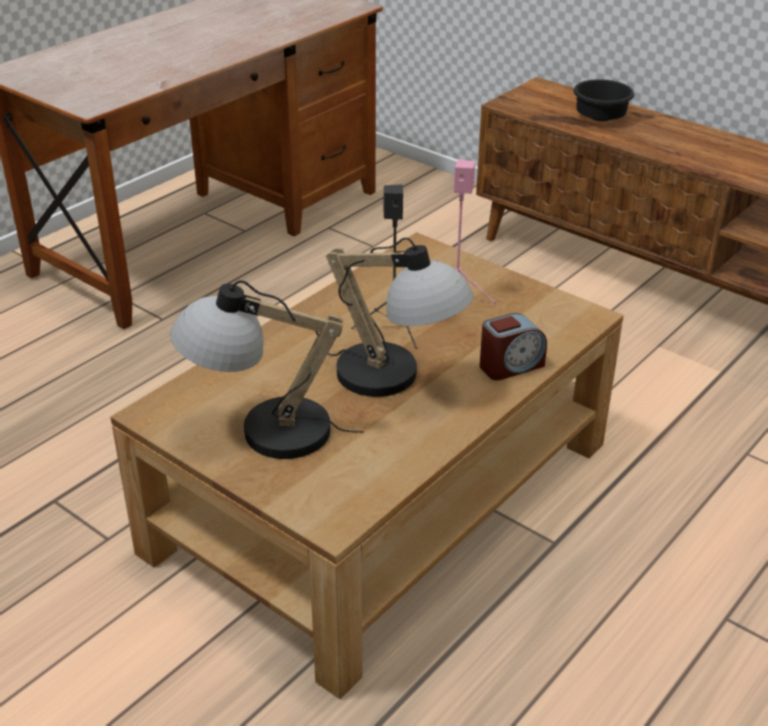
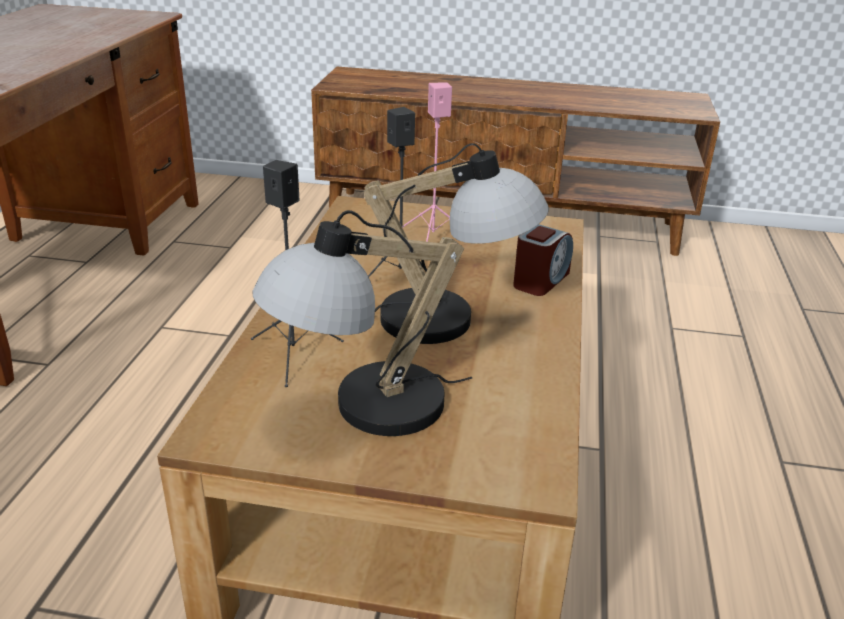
camera: 30 degrees left, 5 degrees down
black bowl [573,79,634,121] -> none
none -> black speaker [251,160,344,387]

